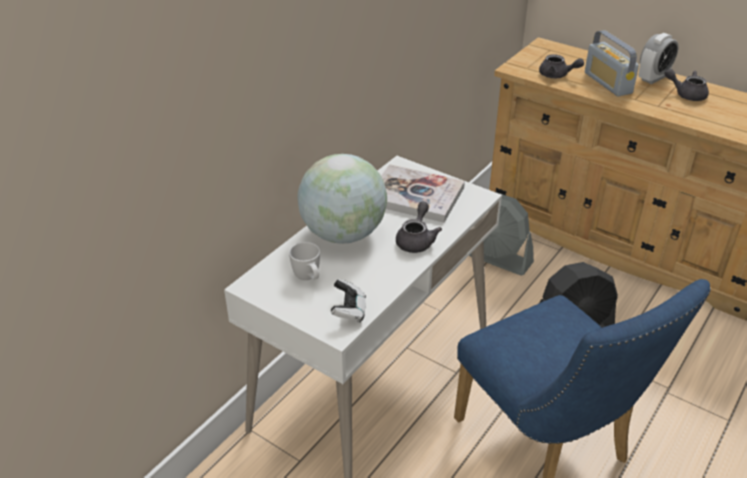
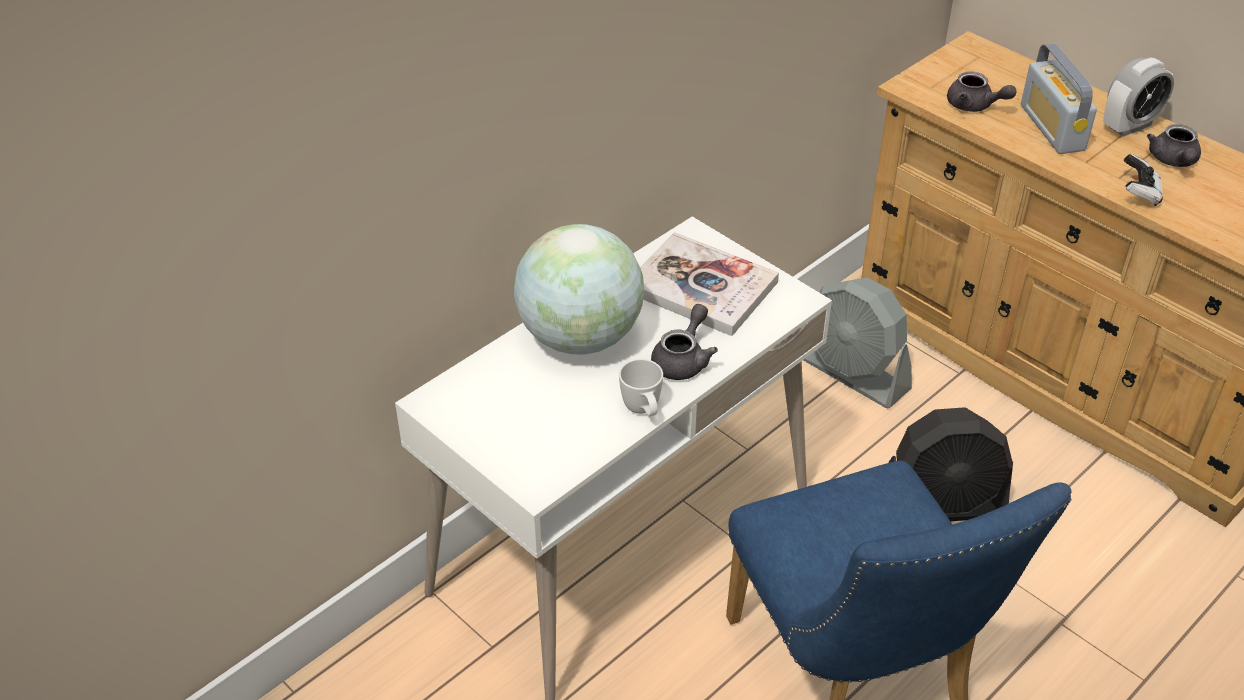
camera: 10 degrees right, 5 degrees up
white mug [289,242,320,280] -> white mug moved to [619,359,663,416]
game controller [331,279,366,322] -> game controller moved to [1124,154,1163,206]
grey teapot [665,69,709,101] -> grey teapot turned 120 degrees counterclockwise [1147,124,1201,167]

